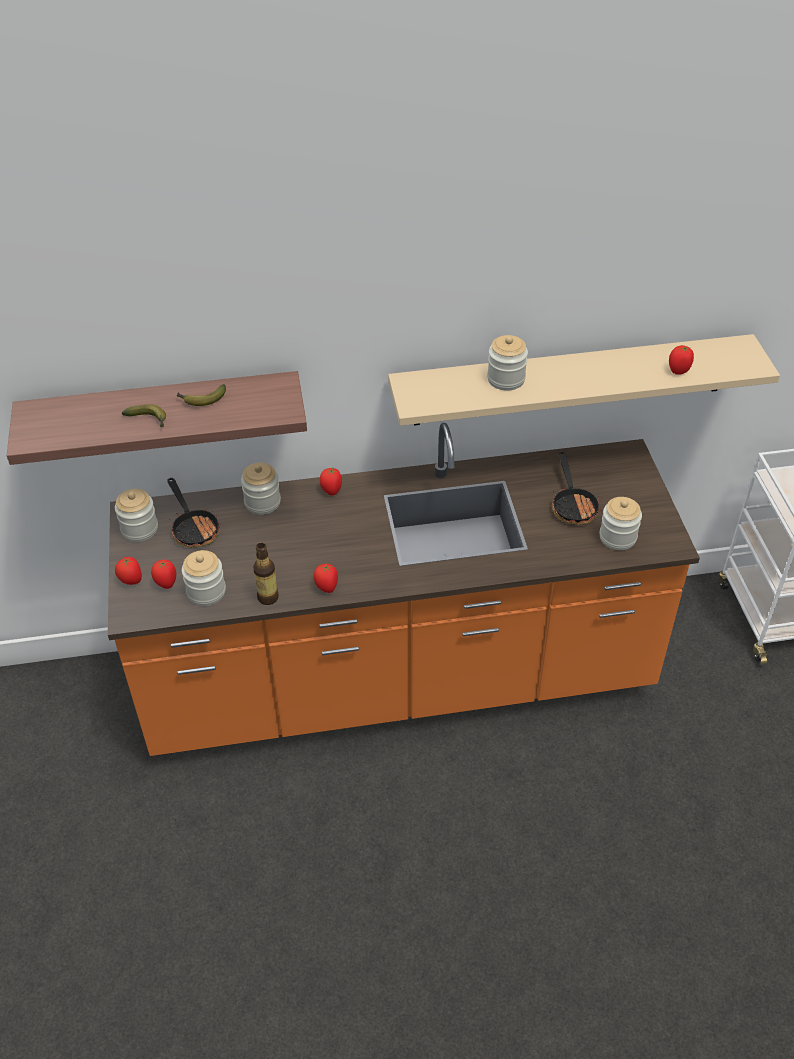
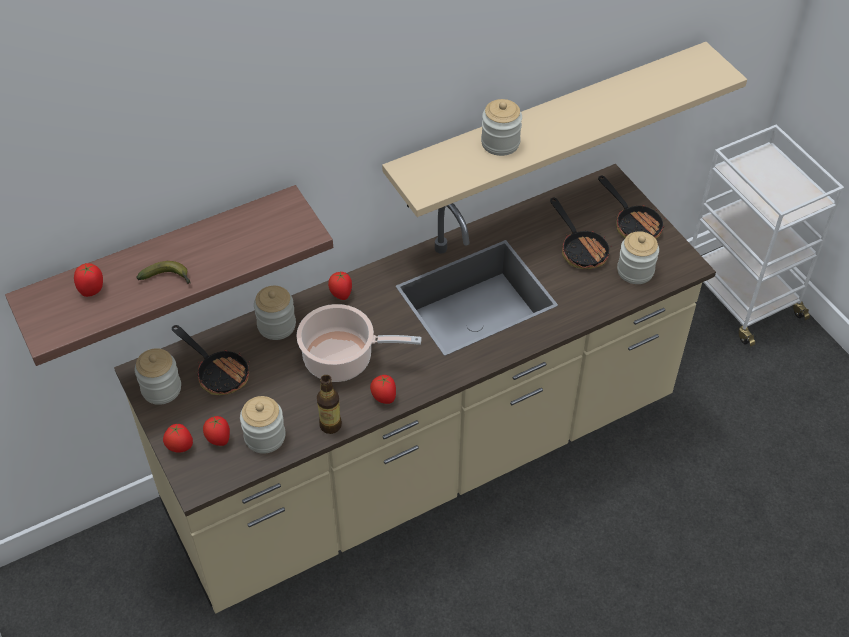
camera: 20 degrees left, 5 degrees up
orange counter [108,423,700,756] -> beige counter [114,164,716,613]
banana [177,384,226,406] -> none
tomato [669,345,694,375] -> tomato moved to [74,263,103,297]
none -> cooking pot [296,304,422,382]
none -> frying pan [598,175,666,239]

